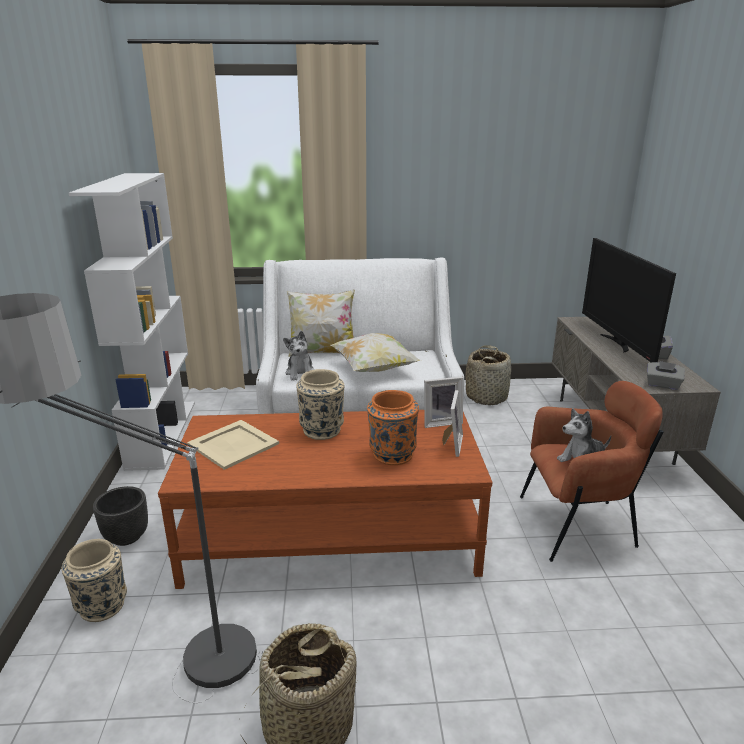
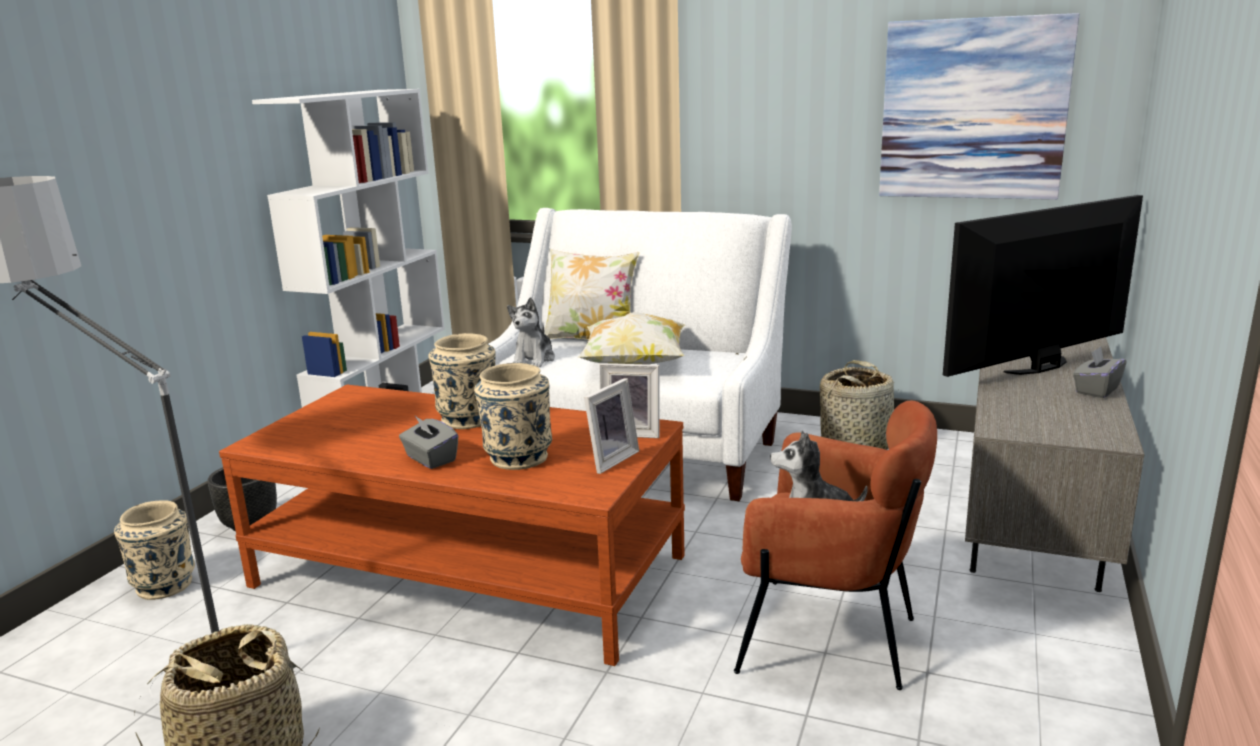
camera: 25 degrees right, 5 degrees down
beige tray [187,420,279,470] -> none
orange vase [367,390,419,465] -> beige vase [474,363,552,470]
television [582,238,676,363] -> television turned 45 degrees clockwise [943,195,1143,377]
grey tissue box [647,361,685,390] -> grey tissue box moved to [399,416,458,469]
none -> picture [879,13,1080,200]

